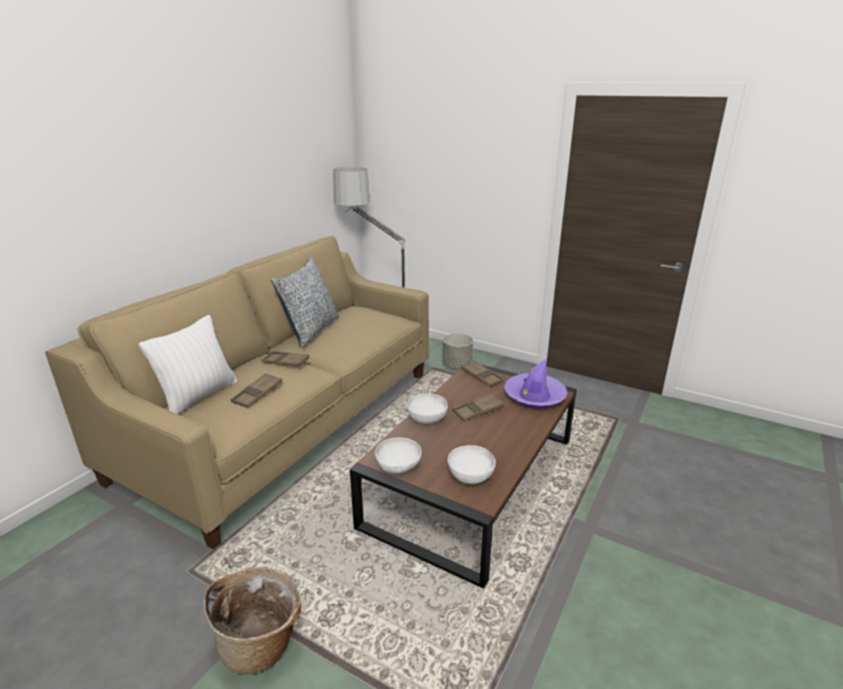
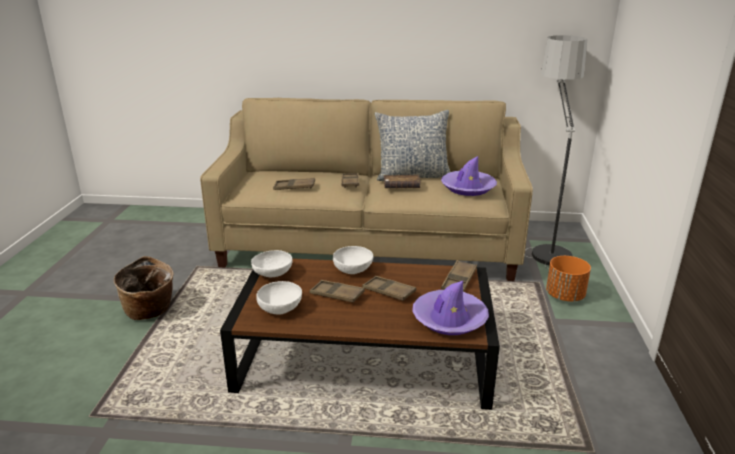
camera: 65 degrees right, 0 degrees up
white pillow [139,315,237,414] -> none
grey planter [442,333,473,368] -> orange planter [546,256,591,302]
none -> brown tray [310,280,365,303]
none -> brown book [384,174,421,188]
none -> purple hat [441,156,497,196]

